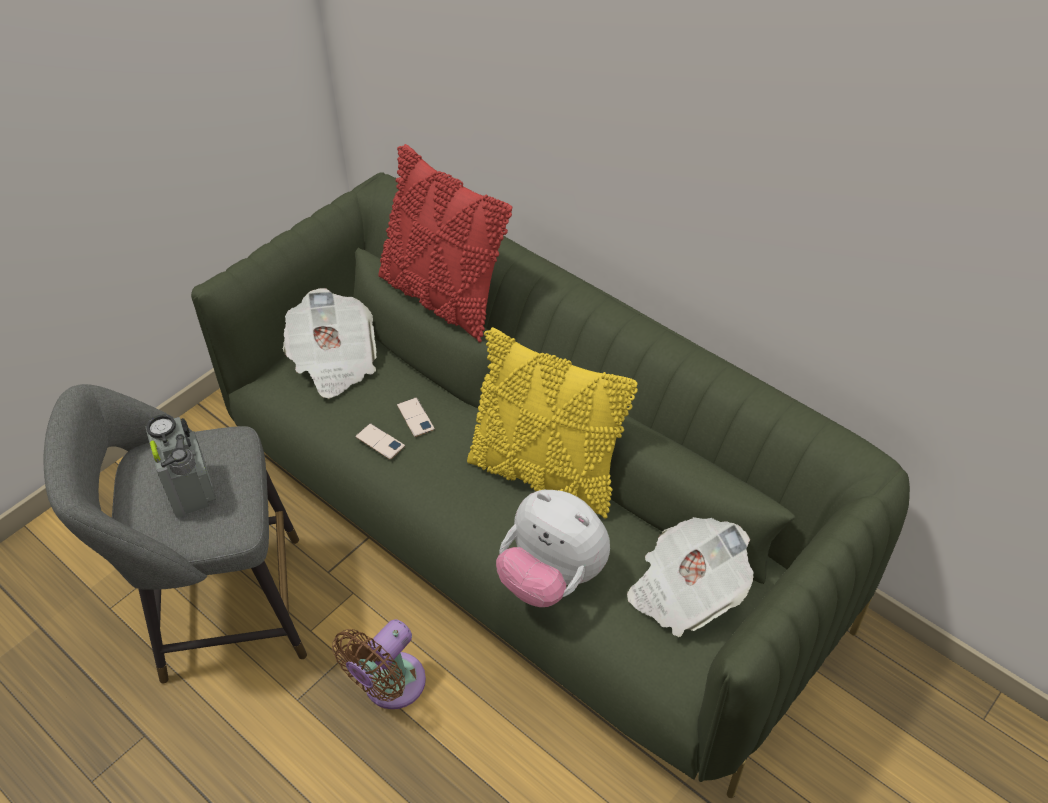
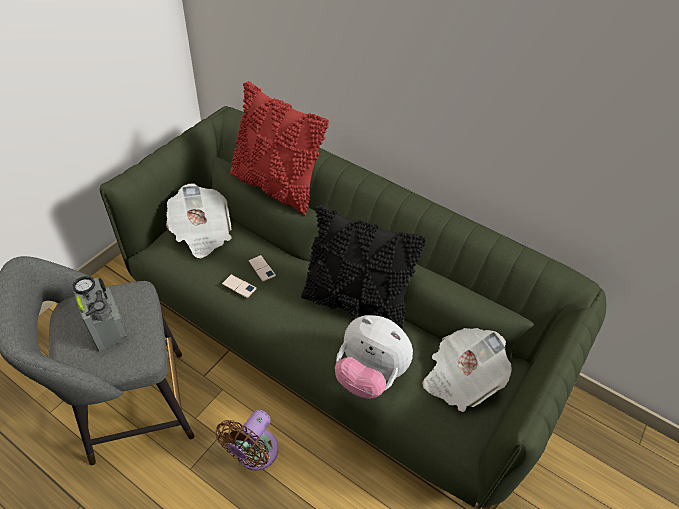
camera: 10 degrees left, 0 degrees up
yellow pillow [467,327,638,519] -> black pillow [301,204,426,328]

